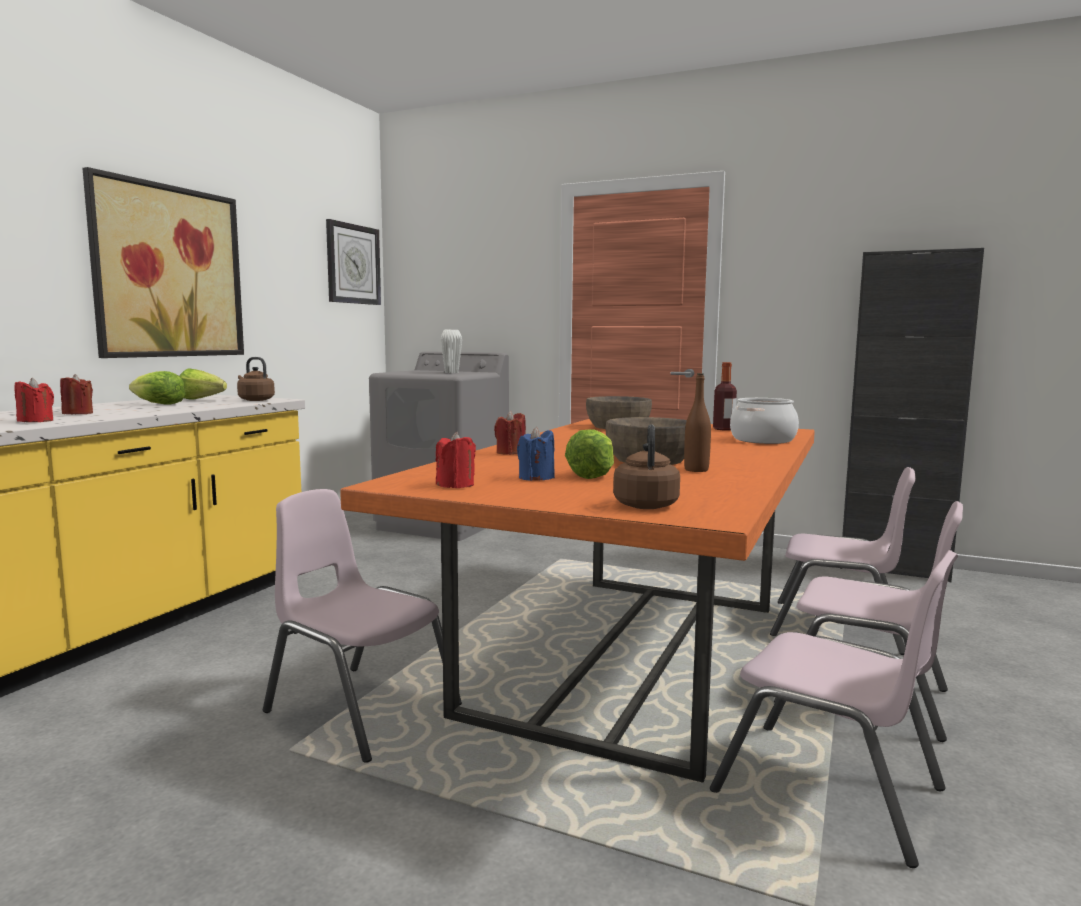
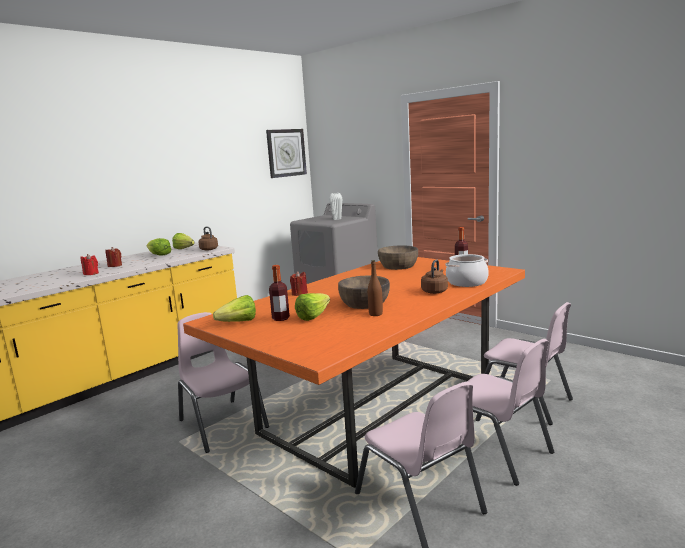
camera: 20 degrees right, 5 degrees up
picture [82,167,244,358] -> none
red candle [435,432,476,488] -> lettuce [213,295,256,322]
blue candle [517,427,555,481] -> bottle [269,265,290,321]
brown kettle [613,424,680,509] -> brown kettle moved to [421,259,448,294]
black cabinet [840,248,984,582] -> none

